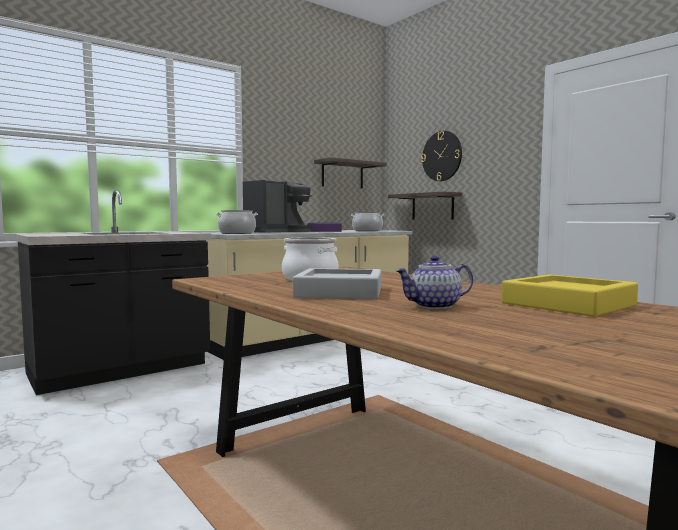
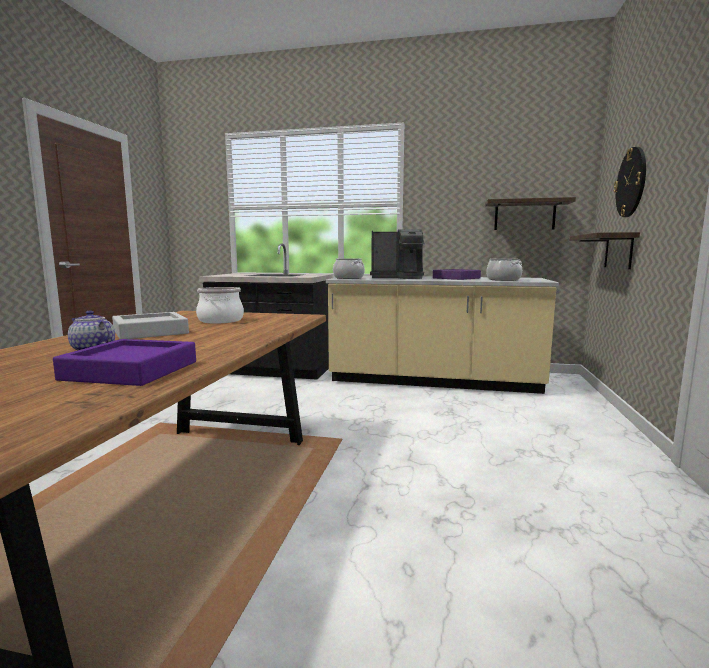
camera: 50 degrees right, 5 degrees up
yellow tray [502,274,638,317] -> purple tray [53,339,196,386]

